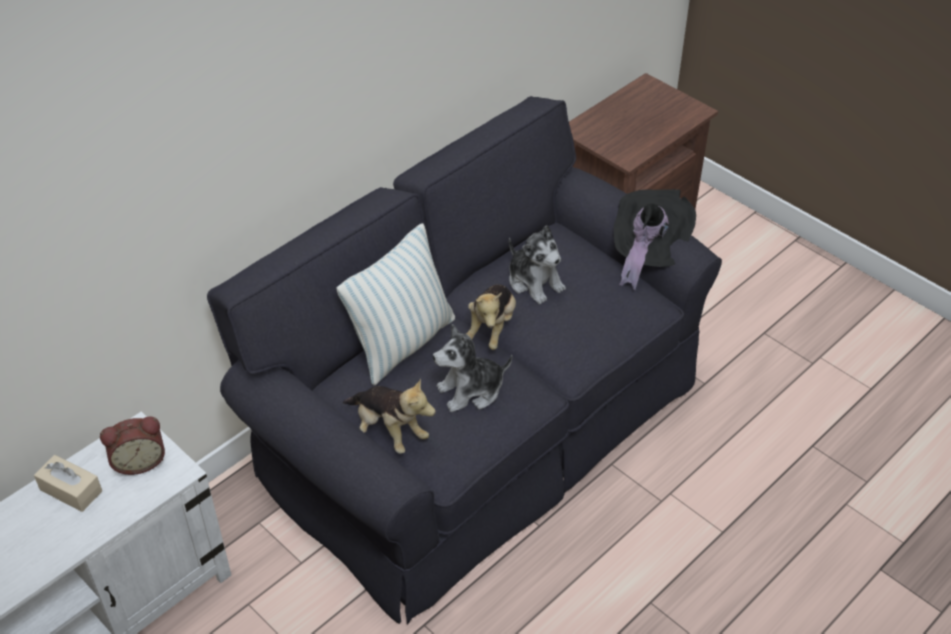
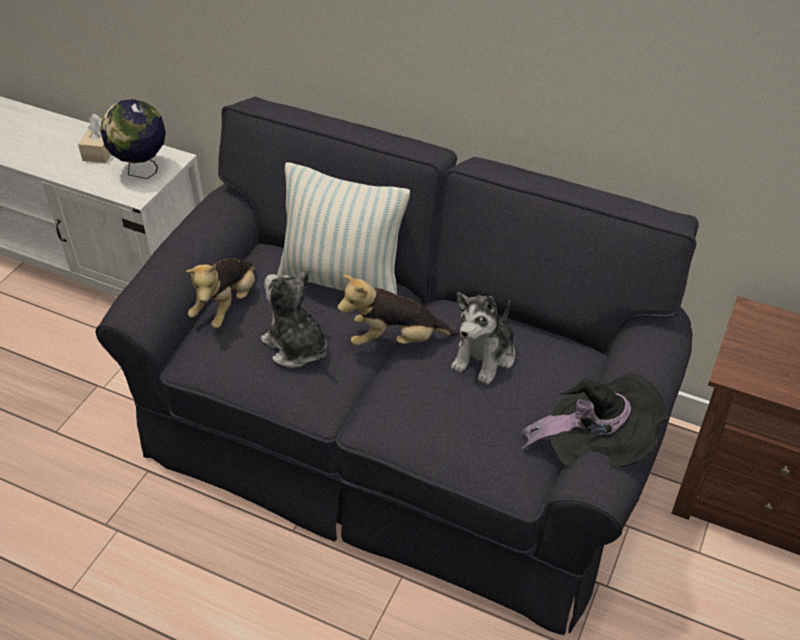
camera: 70 degrees right, 0 degrees up
alarm clock [100,417,165,475] -> globe [100,99,166,179]

